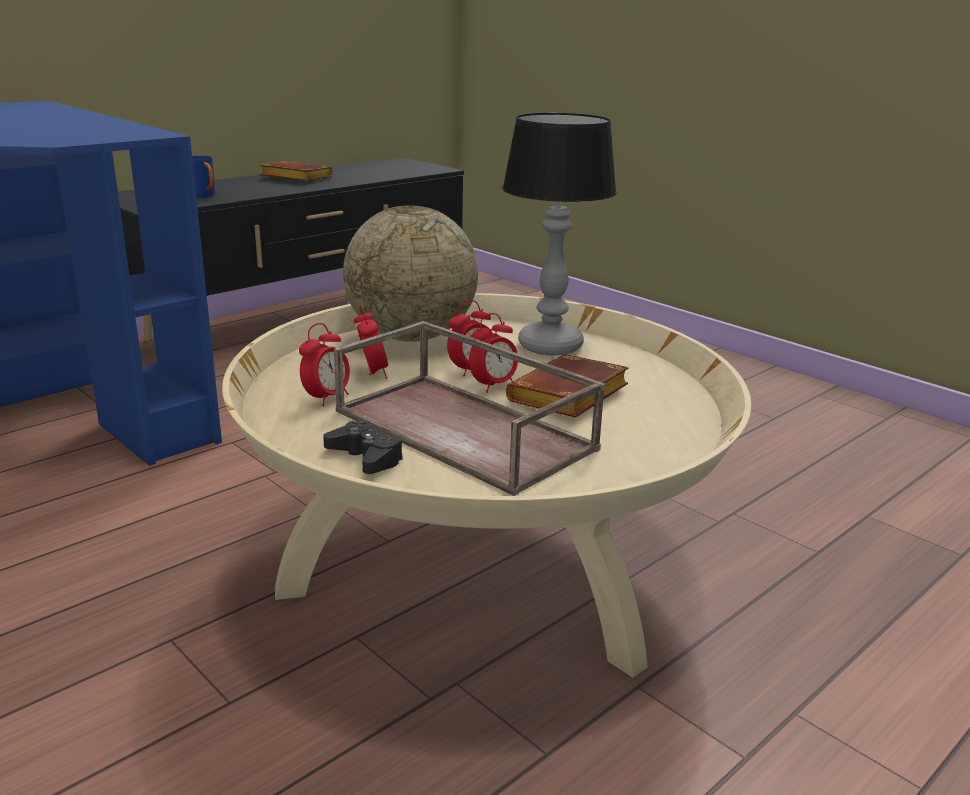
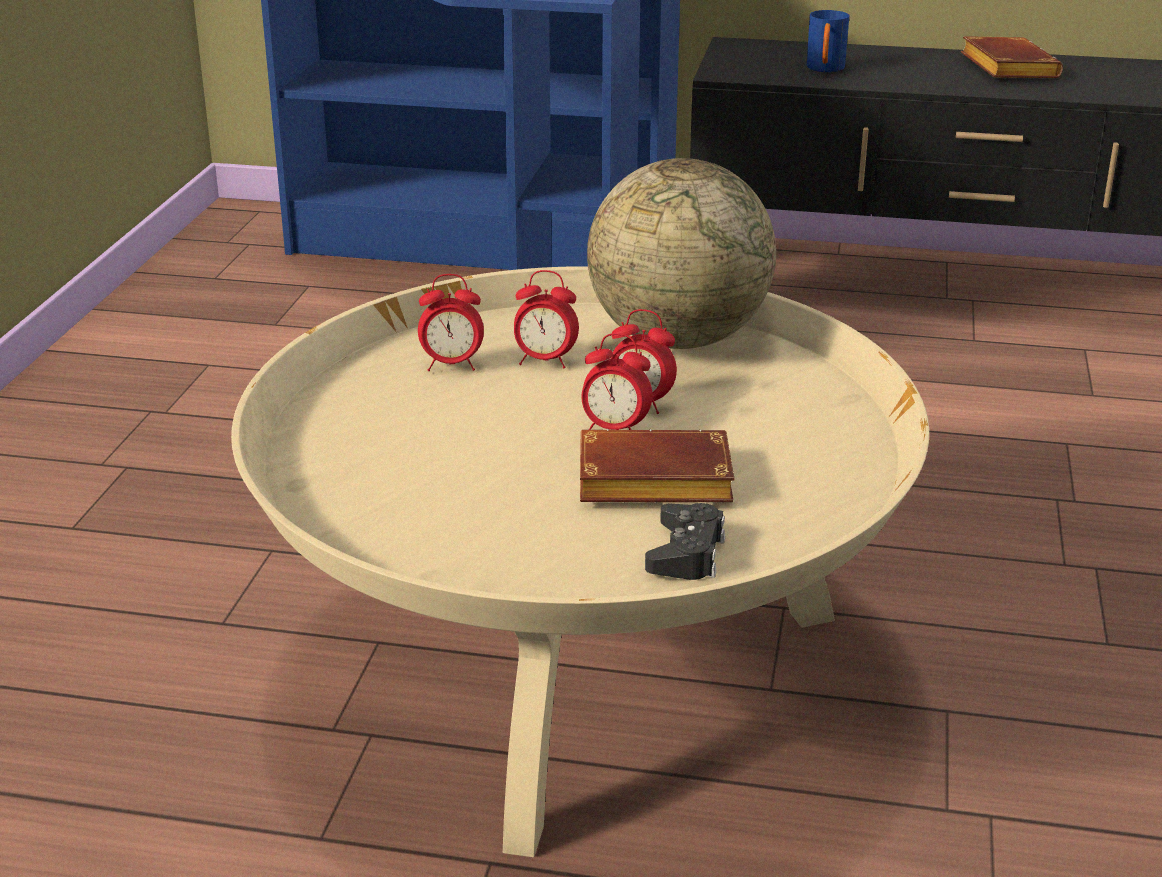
camera: 55 degrees right, 5 degrees up
black game controller [323,420,403,474] -> black game controller moved to [645,503,725,580]
brown tray [334,321,606,496] -> none
alarm clock [354,305,388,379] -> alarm clock turned 60 degrees clockwise [514,270,579,369]
table lamp [502,113,617,356] -> none

